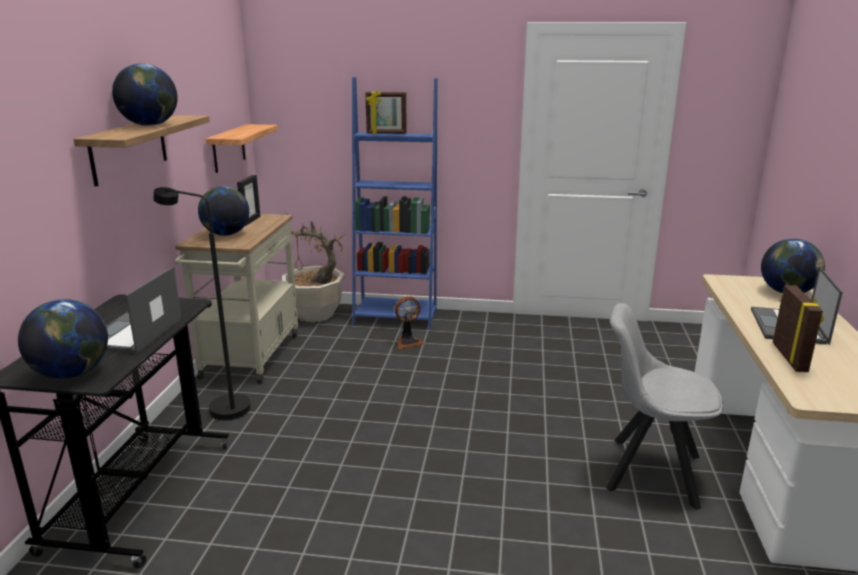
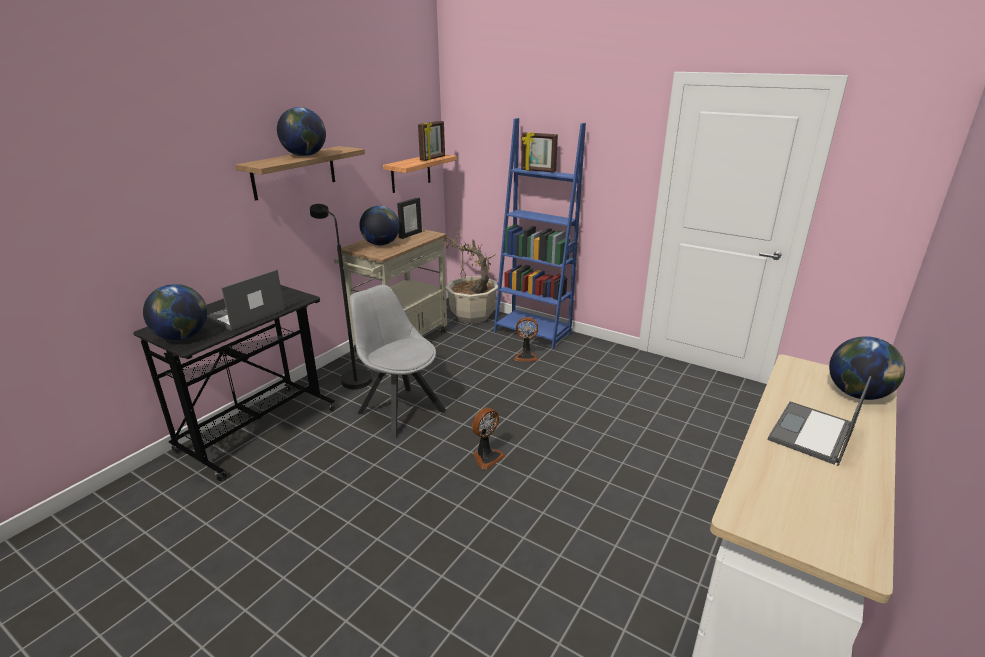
camera: 25 degrees right, 5 degrees up
grey chair [606,303,723,510] -> grey chair moved to [349,285,446,439]
picture frame [773,285,824,372] -> picture frame moved to [418,121,445,161]
none -> fan [472,408,506,469]

